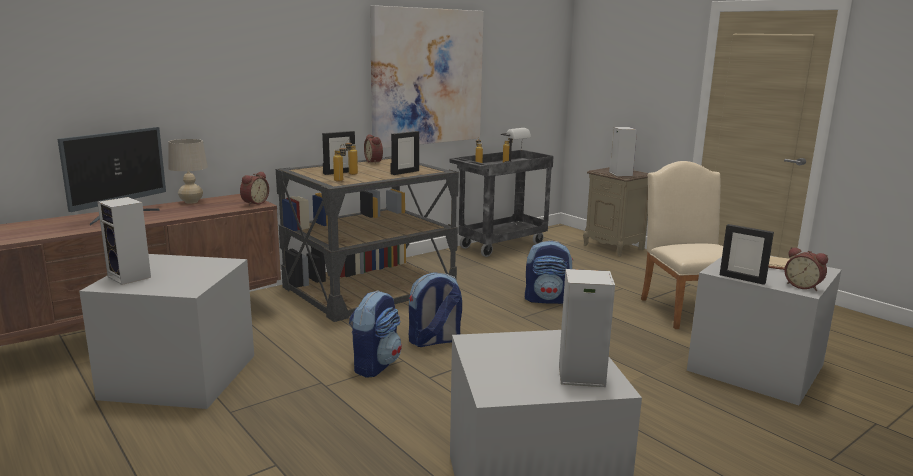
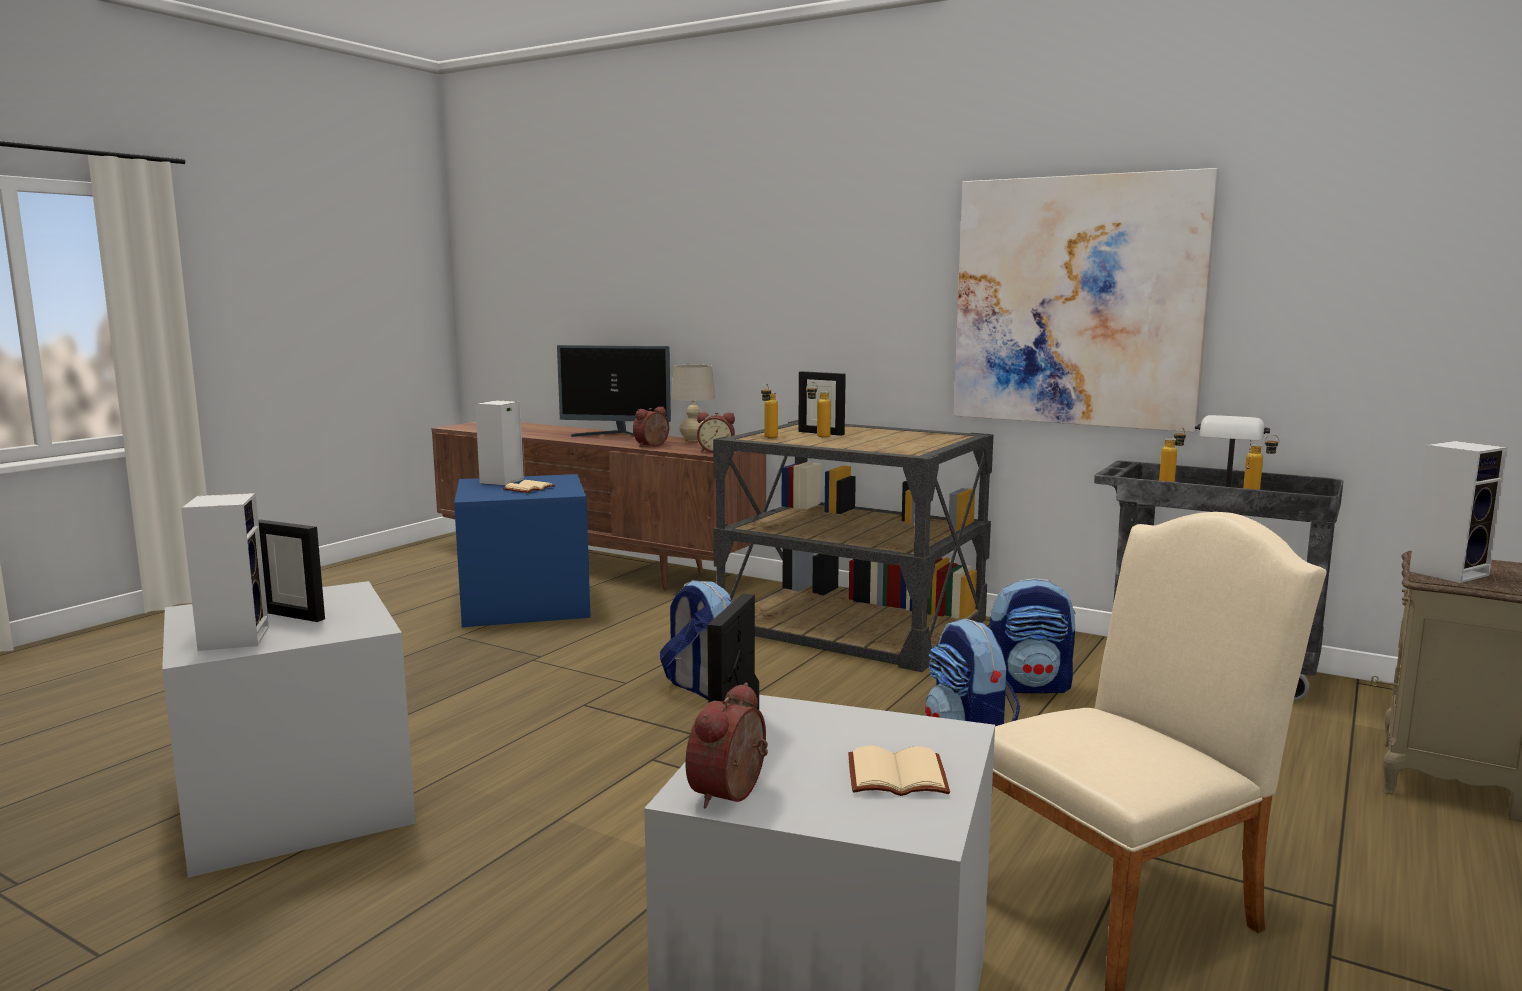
camera: 70 degrees right, 5 degrees down
grey storage box [79,254,254,409] -> blue storage box [454,474,591,627]
backpack [349,290,402,378] -> backpack moved to [989,578,1076,693]
alarm clock [364,135,383,164] -> alarm clock moved to [633,407,669,447]
picture frame [391,131,419,175] -> picture frame moved to [258,520,325,622]
none -> beige book [503,480,555,493]

